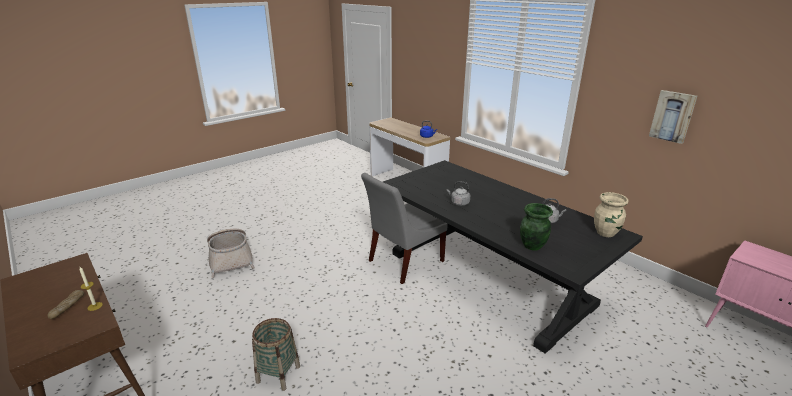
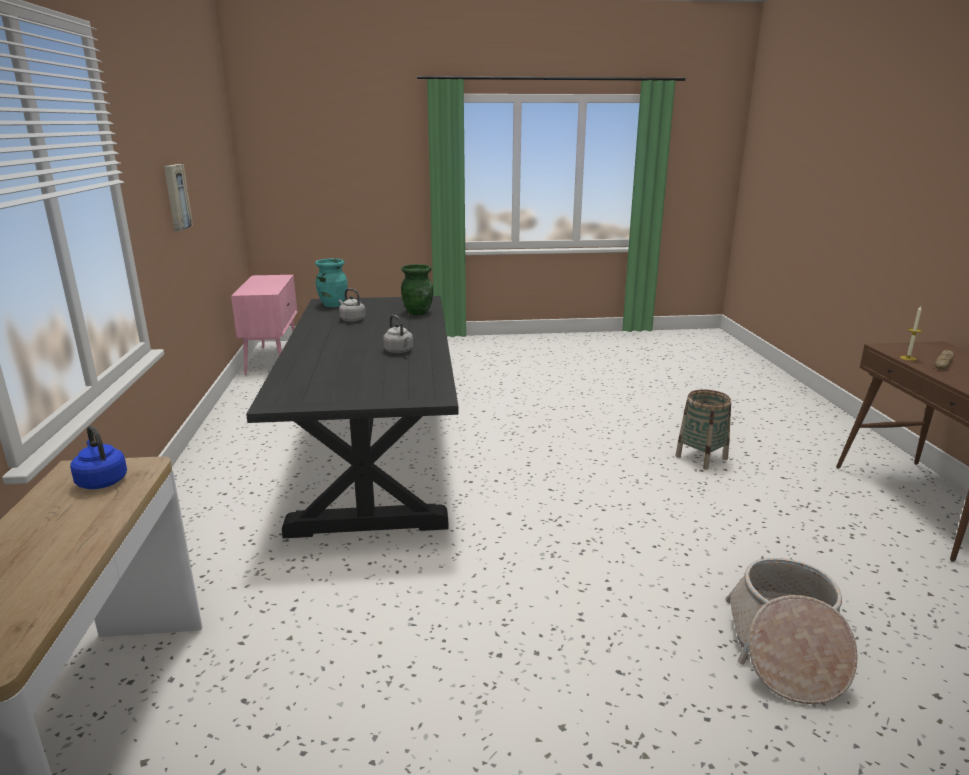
camera: 145 degrees left, 5 degrees down
grey chair [361,173,448,284] -> none
beige vase [594,192,629,237] -> turquoise vase [315,259,348,307]

